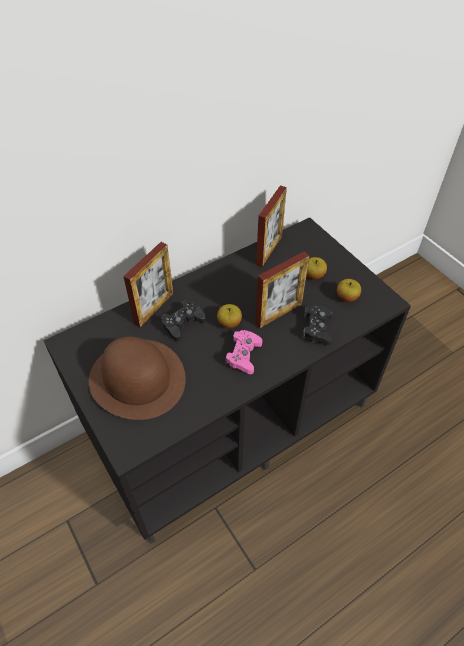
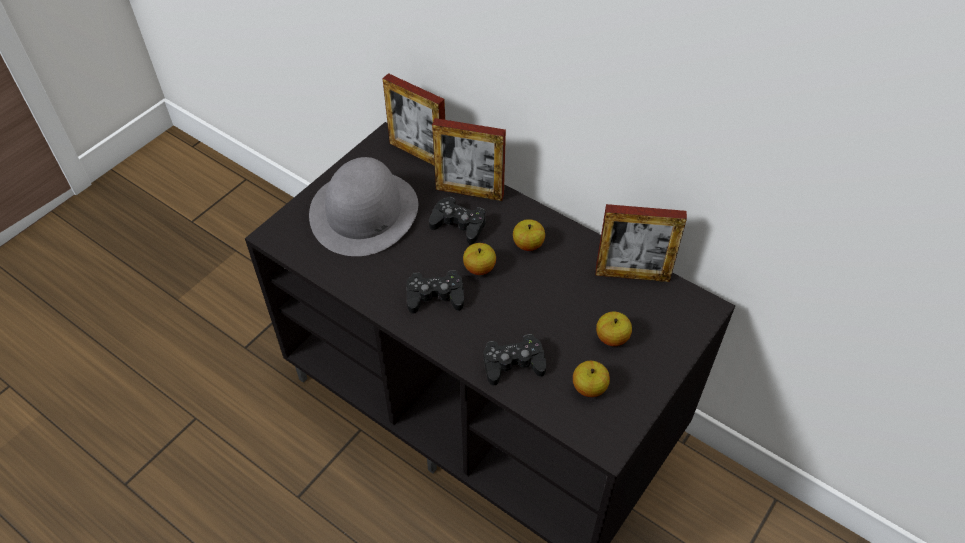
camera: 70 degrees right, 0 degrees up
brown hat [89,336,186,420] -> grey hat [309,157,418,256]
pink game controller [225,330,262,374] -> black game controller [406,270,464,313]
picture frame [255,251,309,328] -> picture frame moved to [382,73,445,165]
none -> apple [513,219,545,251]

